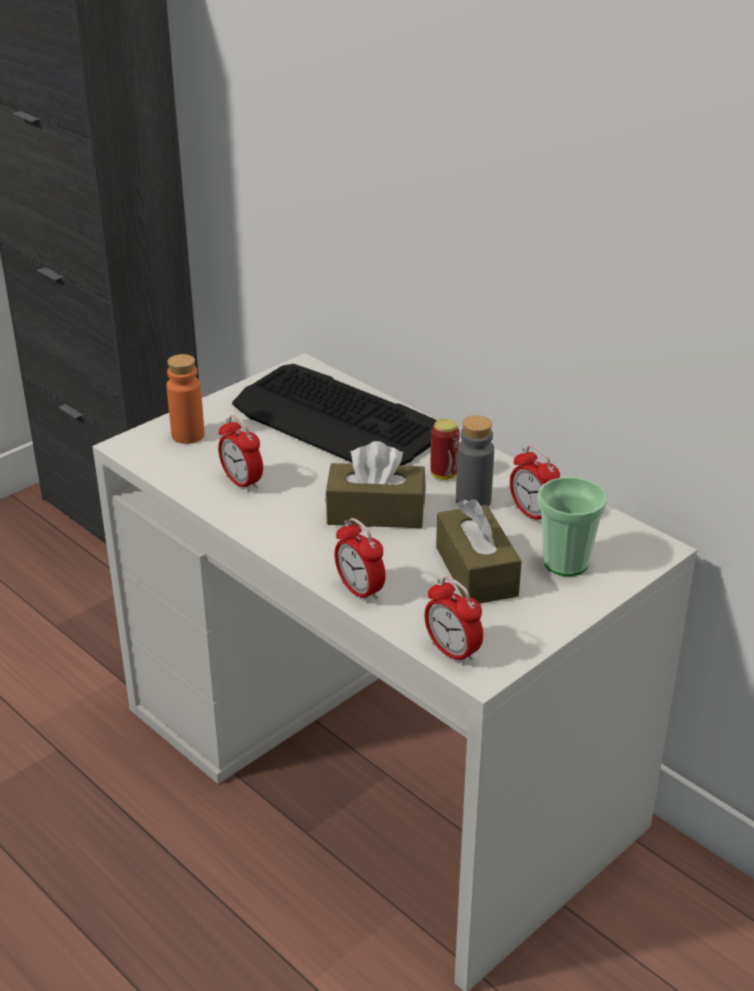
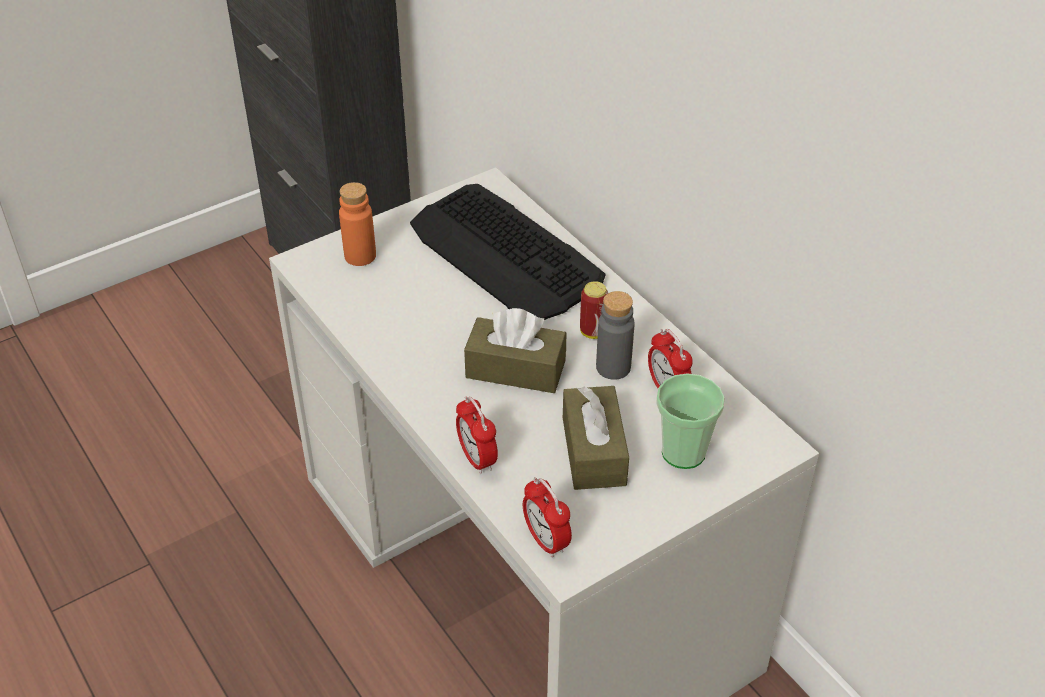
camera: 10 degrees right, 10 degrees up
alarm clock [218,415,263,492] -> none

